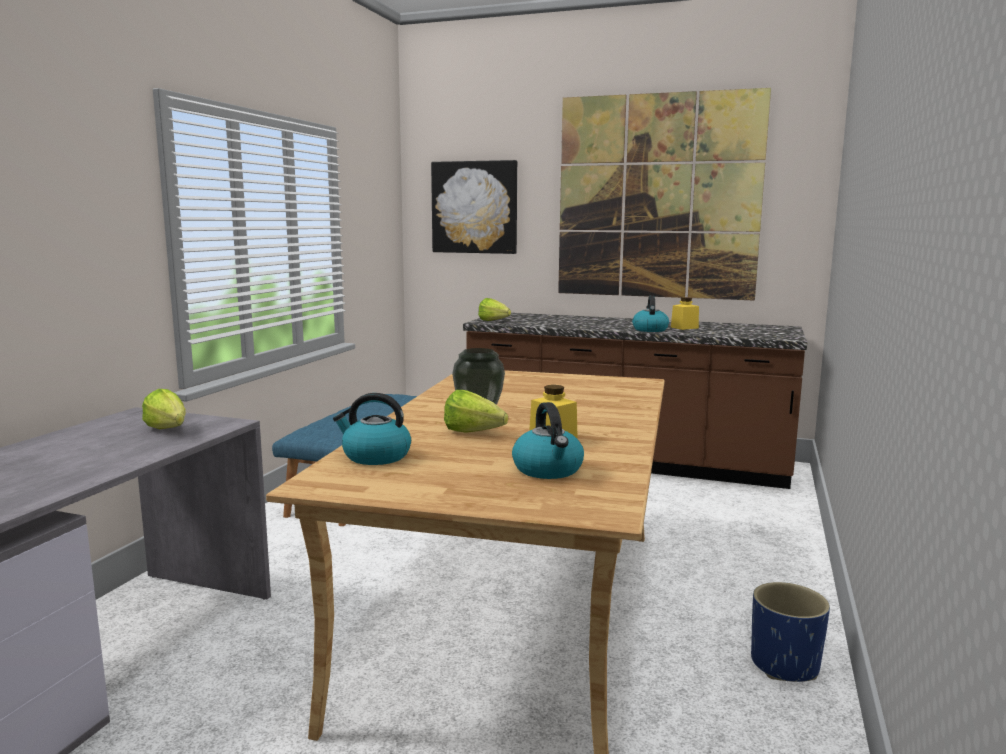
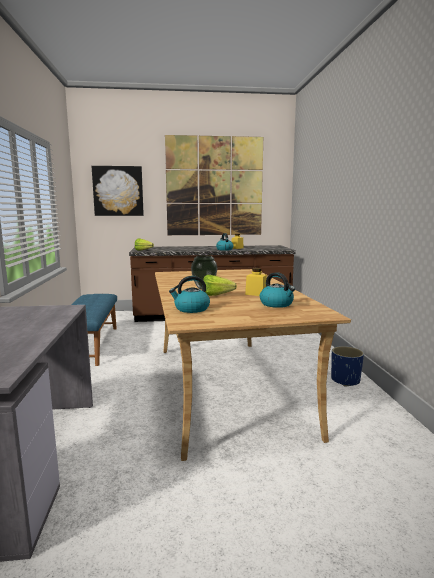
camera: 25 degrees left, 0 degrees up
lettuce [142,389,186,429] -> none

